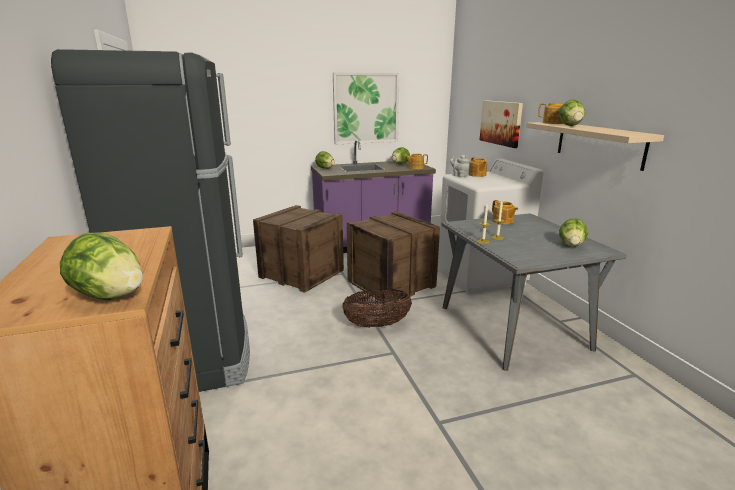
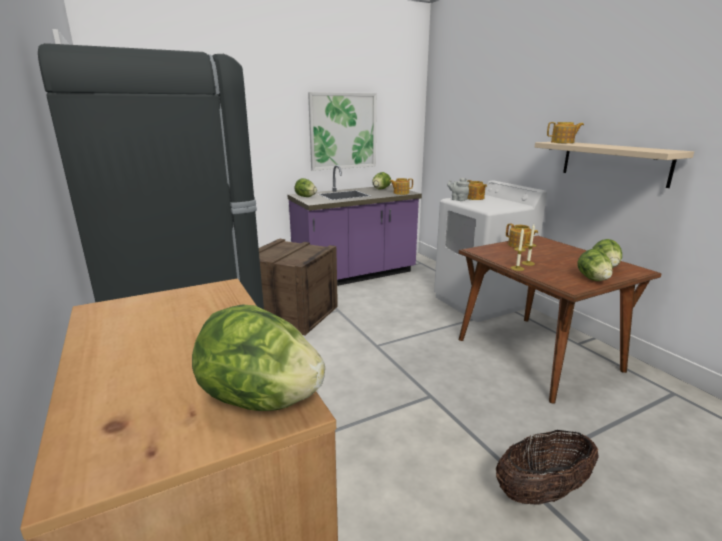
camera: 10 degrees left, 0 degrees up
basket [342,289,412,328] -> basket moved to [496,430,598,505]
crate [347,211,440,301] -> none
grey dining table [441,213,627,371] -> brown dining table [459,236,662,404]
picture [480,100,523,148] -> none
lettuce [558,100,585,126] -> lettuce moved to [577,249,613,281]

